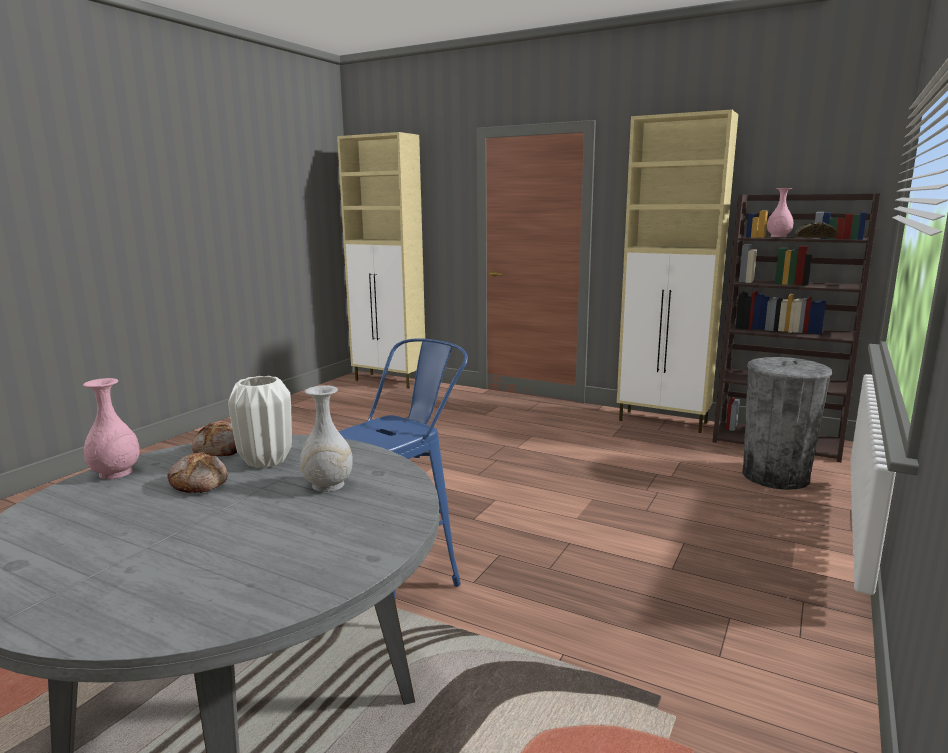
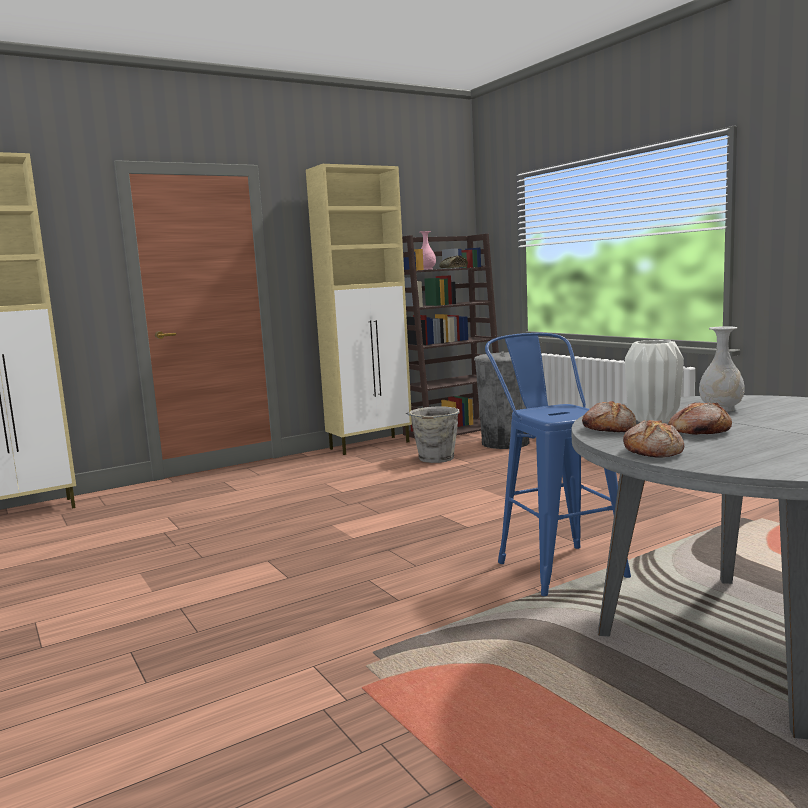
camera: 60 degrees left, 5 degrees down
pink vase [83,378,140,479] -> bread [623,420,684,458]
none -> grey bucket [406,407,460,463]

